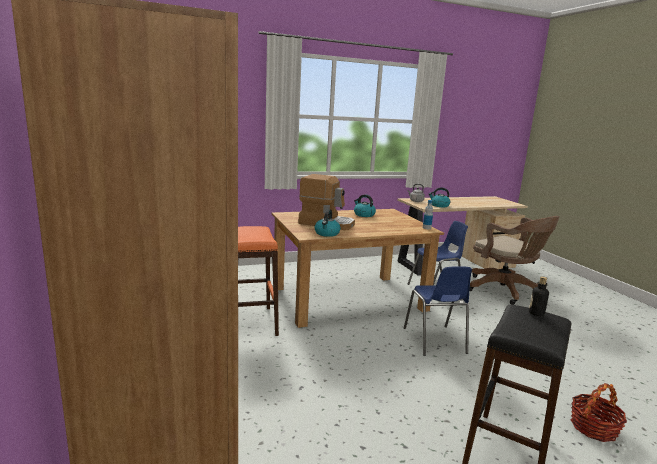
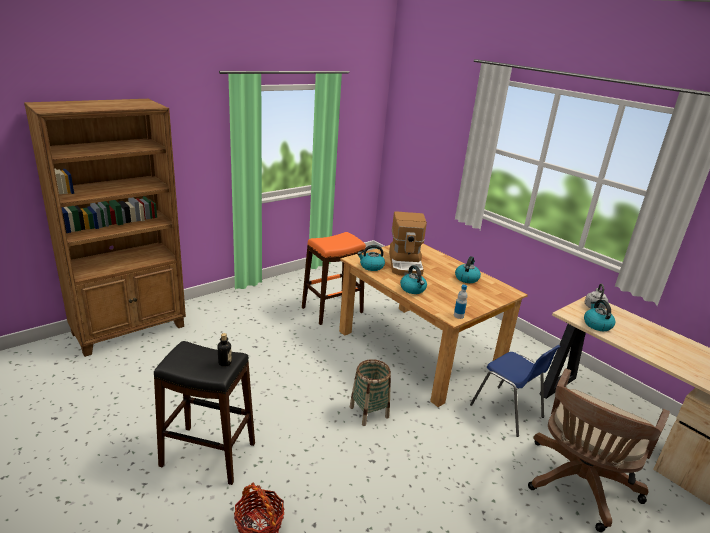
camera: 70 degrees right, 10 degrees up
blue chair [404,266,472,356] -> basket [350,359,391,426]
none -> kettle [400,265,427,294]

